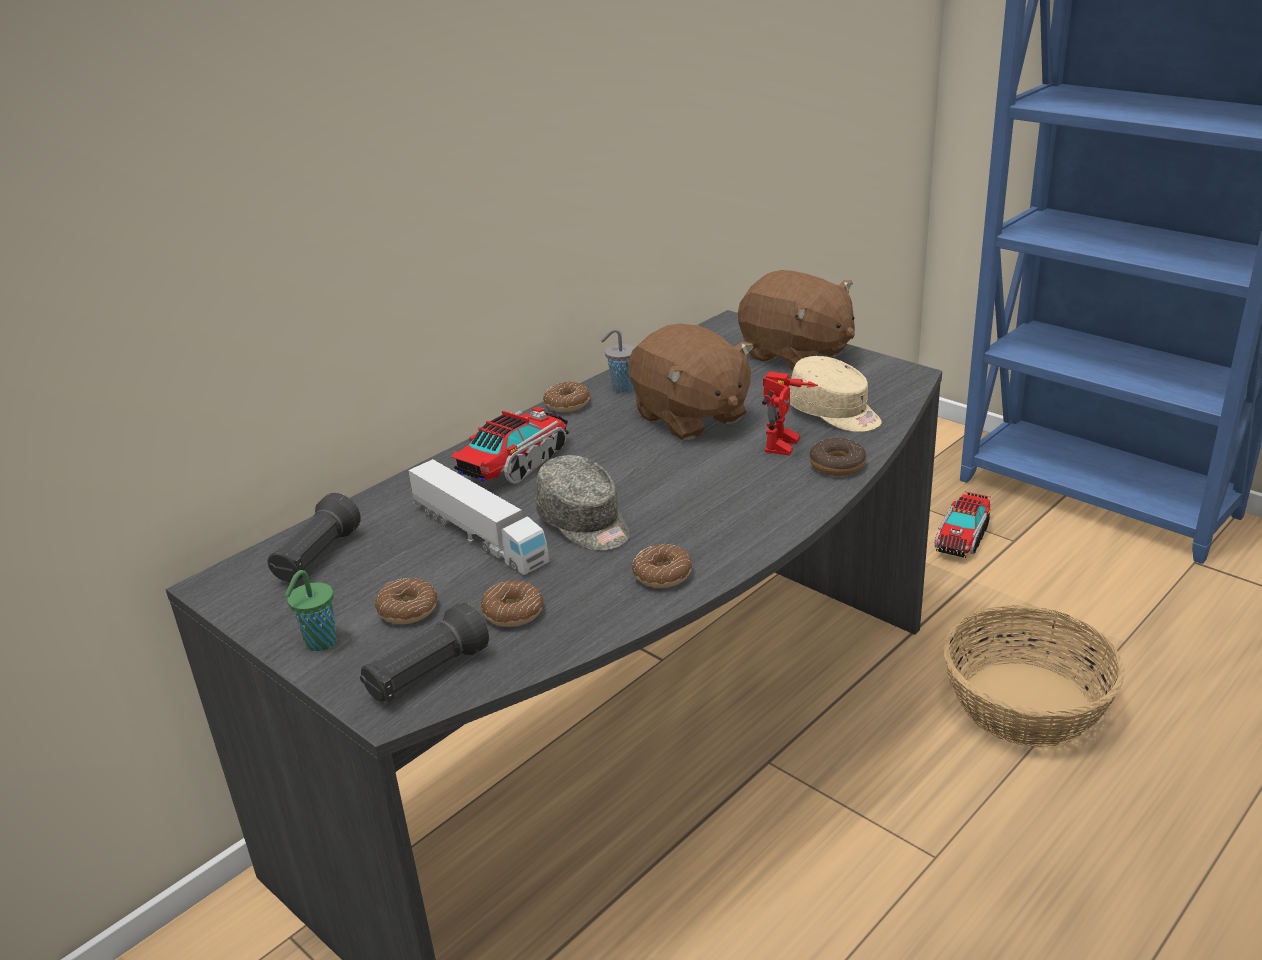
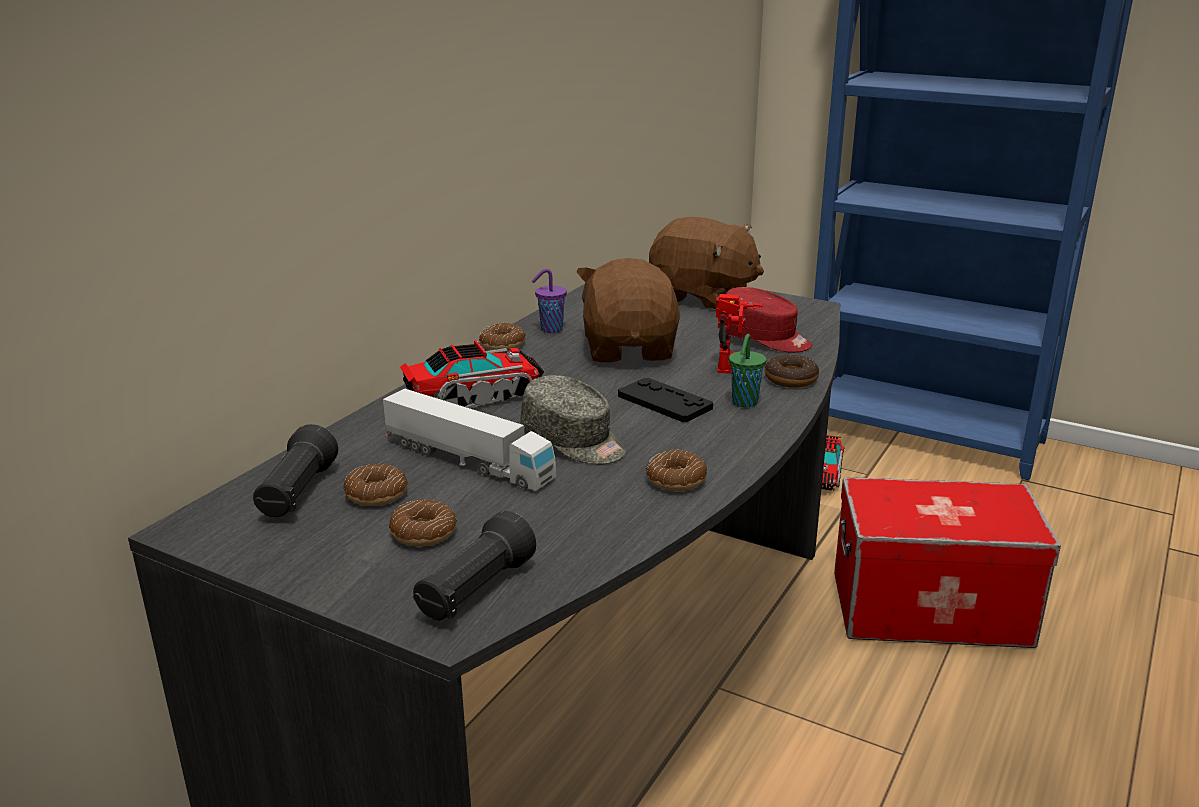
camera: 15 degrees left, 5 degrees down
green cup [285,570,337,651] -> green cup moved to [729,334,766,407]
toy truck [451,407,569,484] -> toy truck turned 45 degrees clockwise [400,340,544,408]
donut [481,581,544,627] -> donut moved to [343,464,408,506]
grey cup [601,329,635,393] -> purple cup [532,269,567,333]
brown plush toy [628,324,754,440] -> brown plush toy turned 135 degrees counterclockwise [576,258,680,362]
beige cap [789,356,882,432] -> red cap [725,287,812,353]
basket [943,605,1125,747] -> storage box [834,477,1061,648]
none -> black game controller [618,378,713,422]

